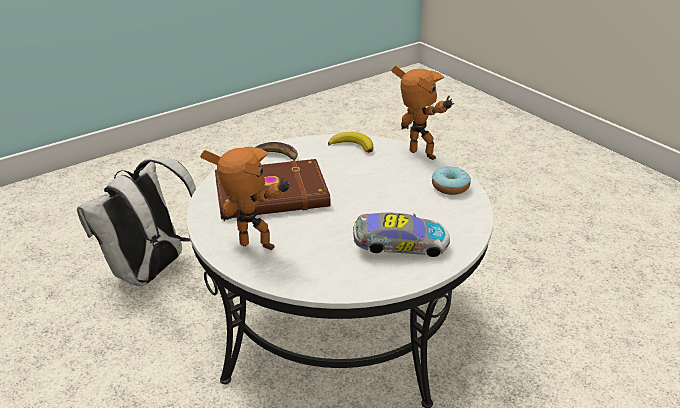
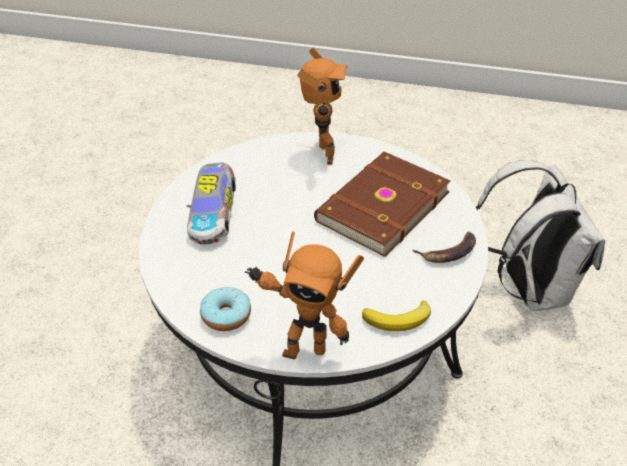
camera: 140 degrees right, 10 degrees up
toy robot [200,147,292,250] -> toy robot turned 75 degrees counterclockwise [297,47,348,165]
toy car [353,213,450,257] -> toy car turned 45 degrees counterclockwise [187,163,236,245]

